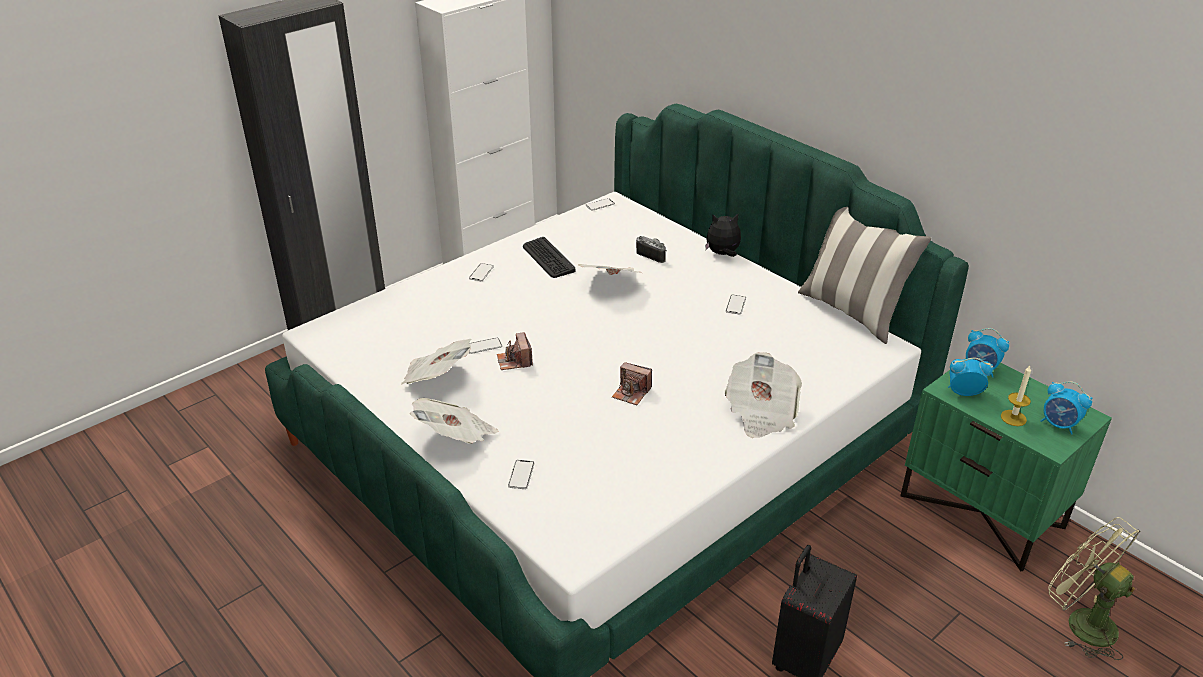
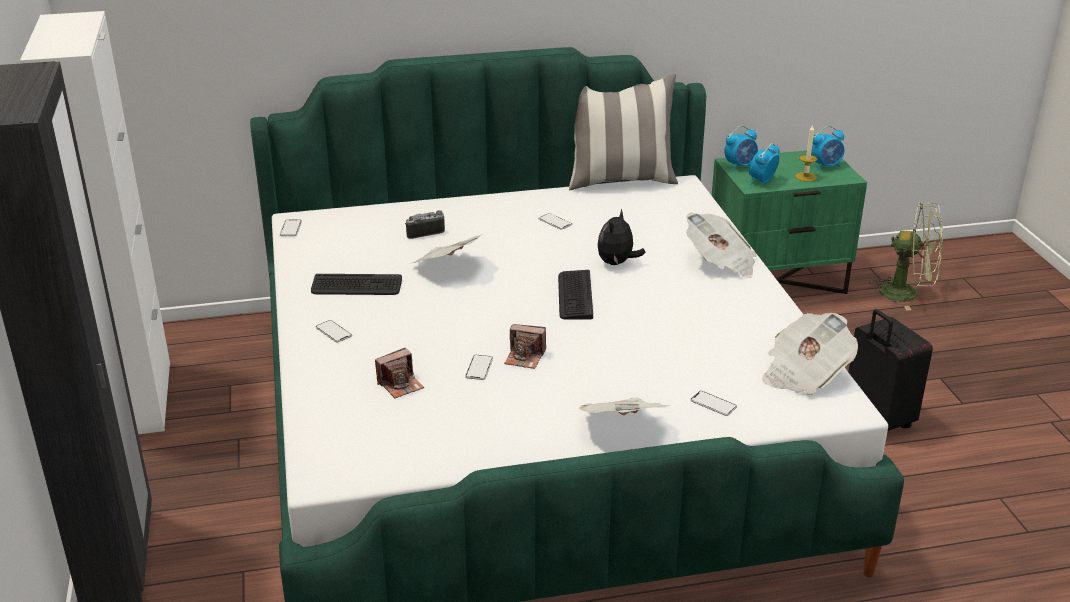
camera: 60 degrees left, 5 degrees down
newspaper [401,339,471,385] -> newspaper moved to [762,313,858,395]
camera [612,362,652,405] -> camera moved to [375,348,424,398]
plush toy [705,214,741,257] -> plush toy moved to [597,209,646,265]
green fan [1049,517,1141,660] -> green fan turned 150 degrees counterclockwise [869,202,943,311]
none -> keyboard [558,270,593,319]

